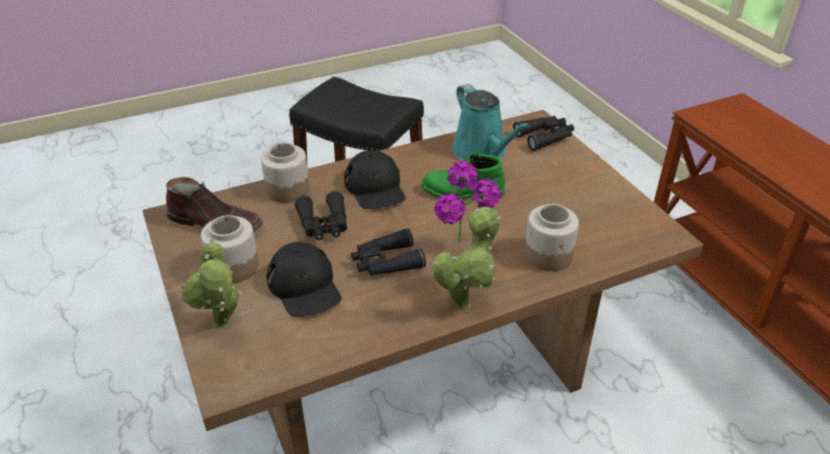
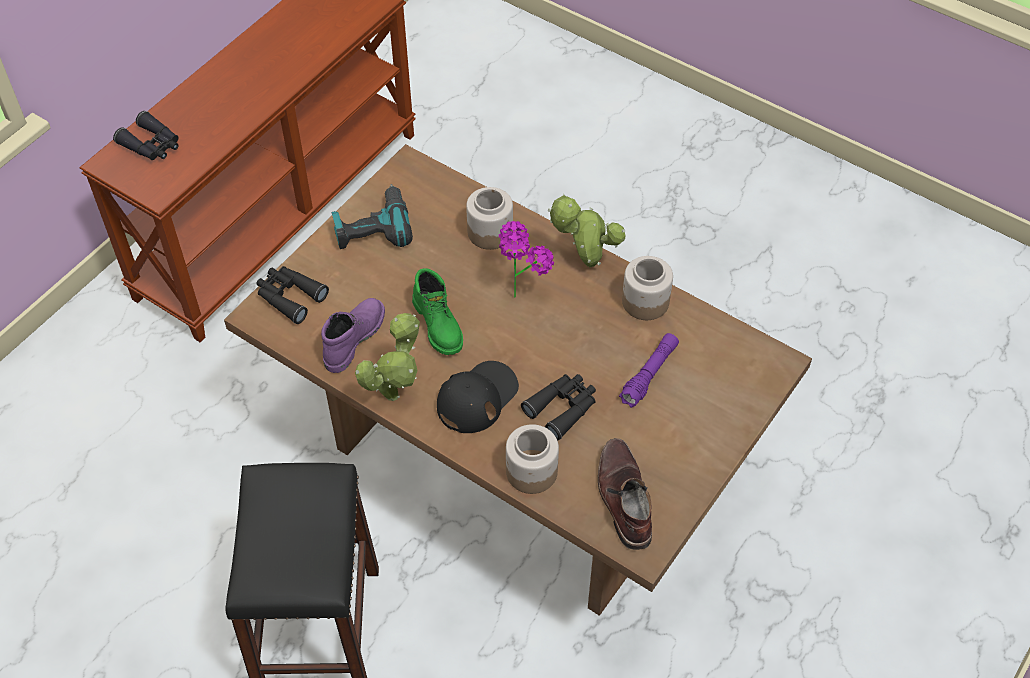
camera: 120 degrees left, 15 degrees up
potted plant [181,239,242,327] -> potted plant moved to [355,313,420,401]
jar [201,215,259,284] -> jar moved to [622,256,673,320]
black cap [267,242,341,317] -> purple flashlight [619,333,679,408]
black binoculars [351,228,426,276] -> black binoculars moved to [113,111,179,160]
turquoise watering can [452,84,530,161] -> purple boot [321,298,385,373]
none -> power drill [331,184,413,249]

